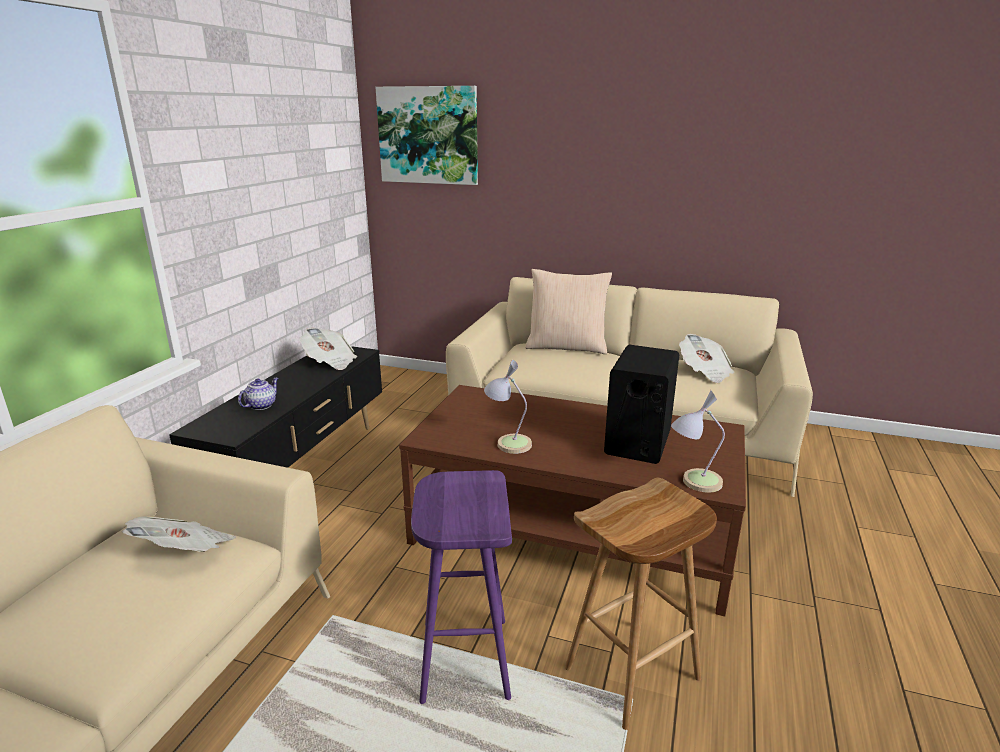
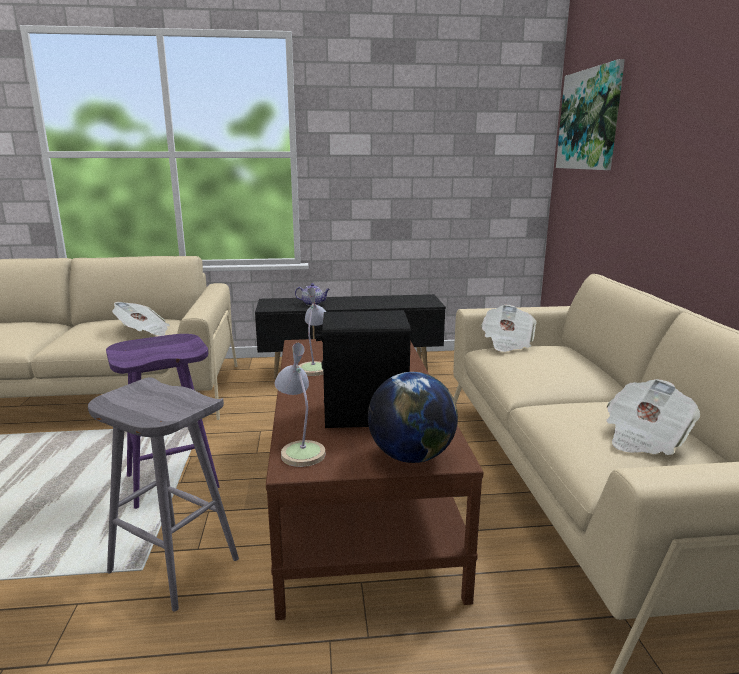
camera: 65 degrees right, 5 degrees down
newspaper [300,327,357,370] -> newspaper moved to [481,305,537,352]
beige pillow [525,269,612,354] -> none
brown stool [565,478,717,730] -> grey stool [88,377,239,611]
none -> globe [368,372,458,463]

